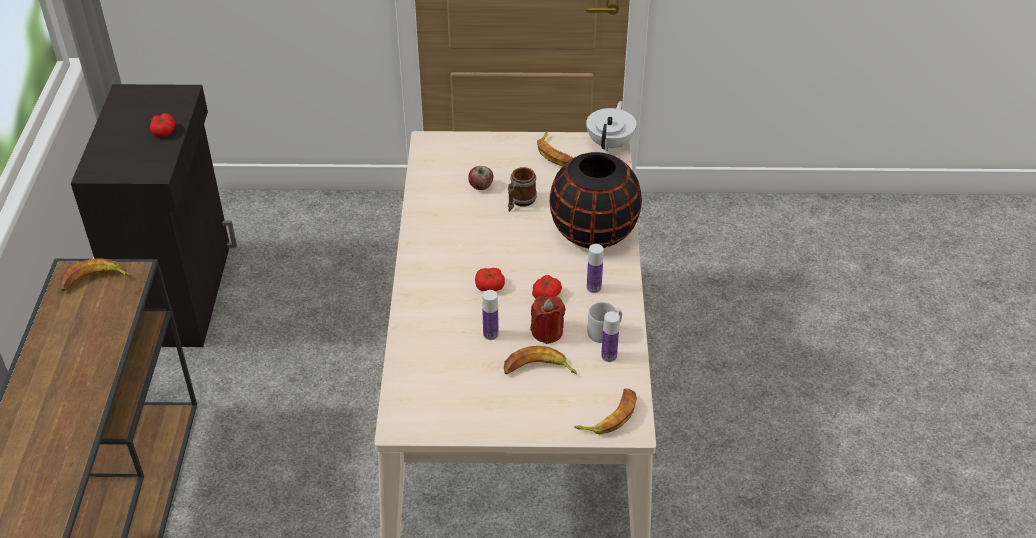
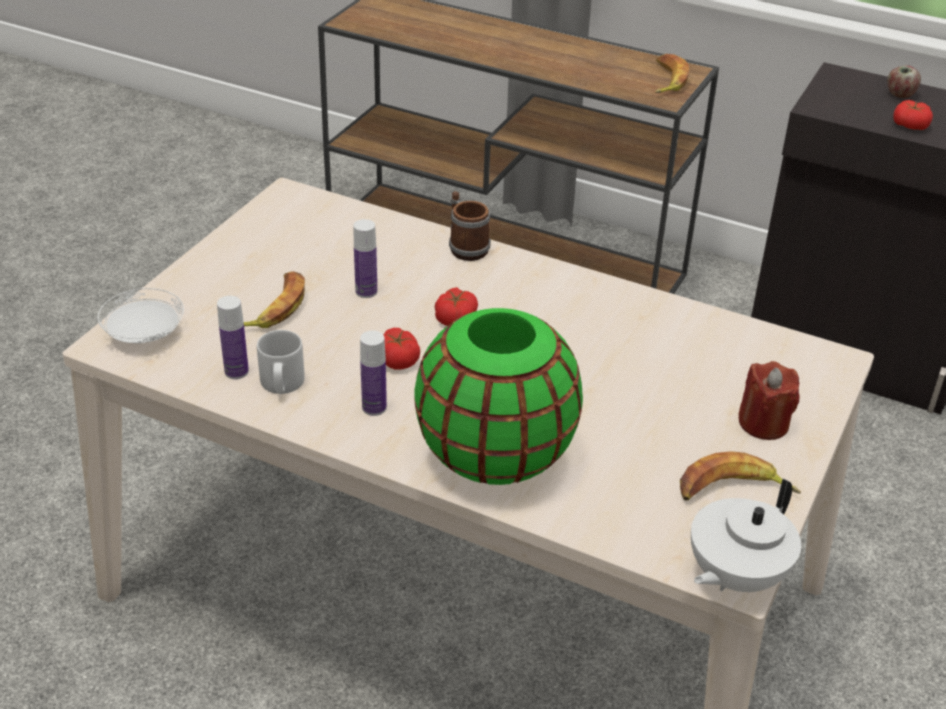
camera: 115 degrees right, 5 degrees down
apple [468,166,493,190] -> apple moved to [887,65,921,98]
mug [508,167,537,212] -> mug moved to [449,191,491,261]
red candle [531,295,566,344] -> red candle moved to [739,361,799,440]
black vase [549,152,642,248] -> green vase [414,308,583,485]
banana [574,388,637,434] -> white plate [98,288,184,343]
white teapot [586,101,637,151] -> white teapot turned 90 degrees clockwise [691,479,801,592]

